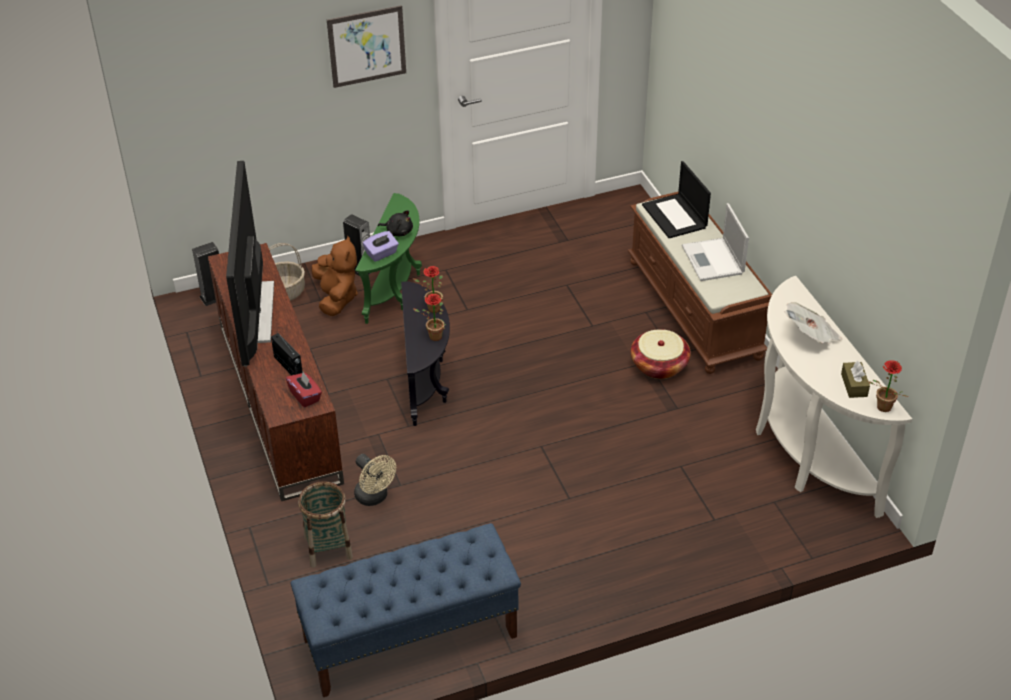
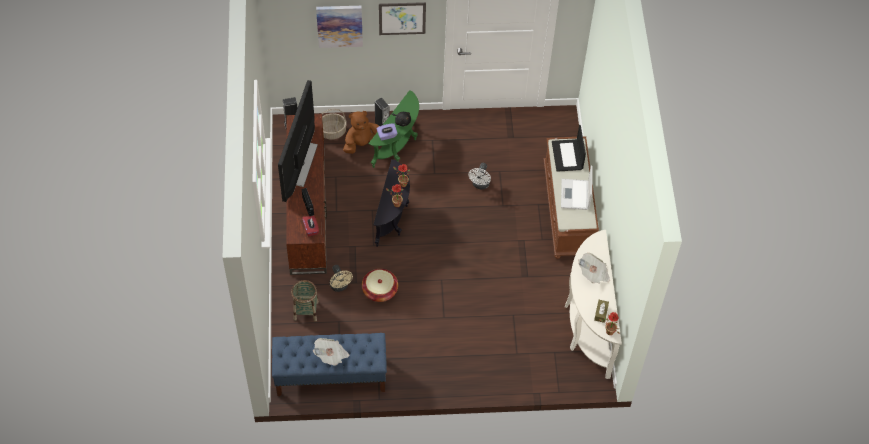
camera: 15 degrees right, 15 degrees up
brown plush toy [311,236,358,316] -> brown plush toy turned 120 degrees counterclockwise [343,111,379,154]
basket [631,329,691,379] -> basket moved to [362,269,398,302]
none -> newspaper [313,338,349,366]
none -> picture [316,6,363,48]
none -> white fan [468,163,491,189]

